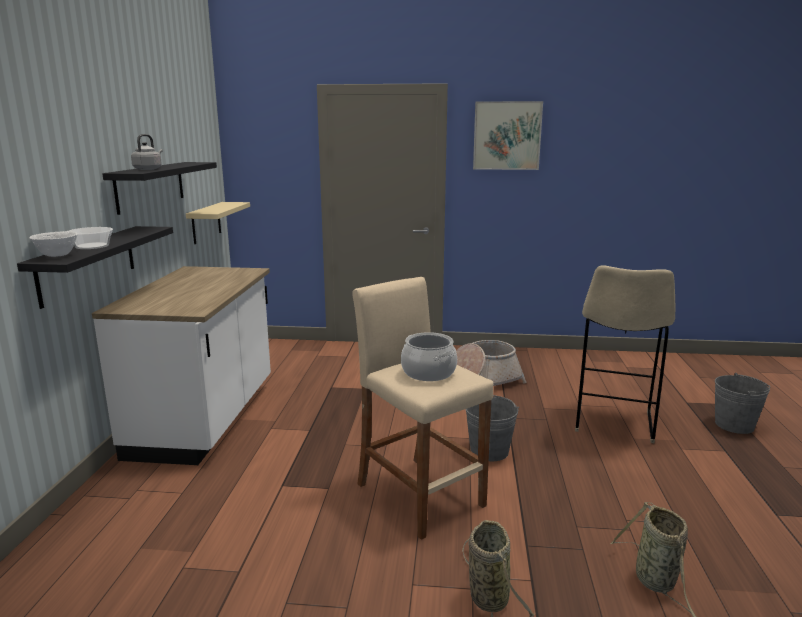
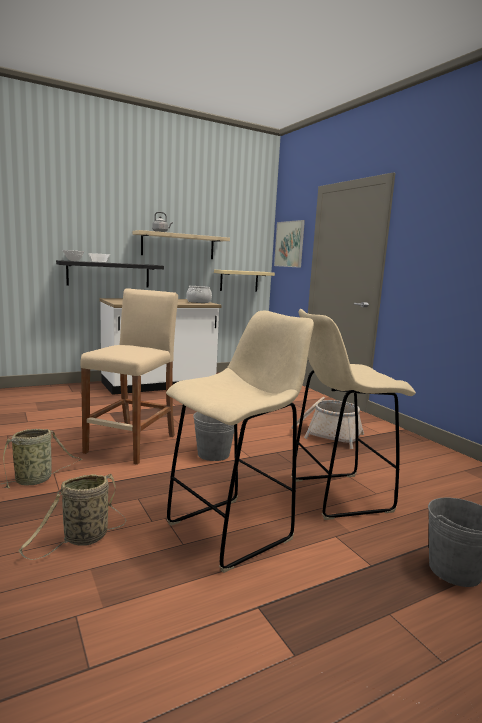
camera: 55 degrees right, 5 degrees down
black shelf [102,162,217,215] -> beige shelf [133,230,230,259]
cooking pot [401,332,457,381] -> cooking pot moved to [186,286,212,303]
picture [473,101,543,170] -> picture moved to [274,220,305,268]
none -> beige stool [166,311,314,573]

